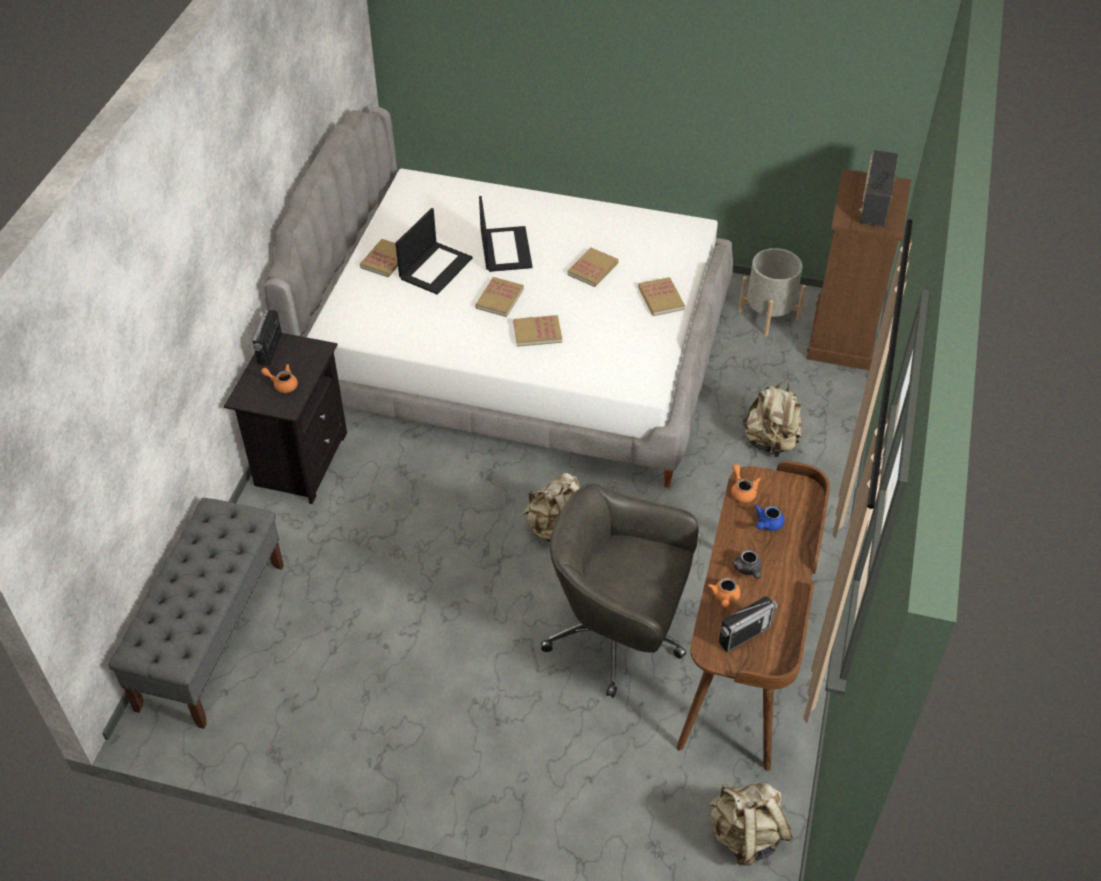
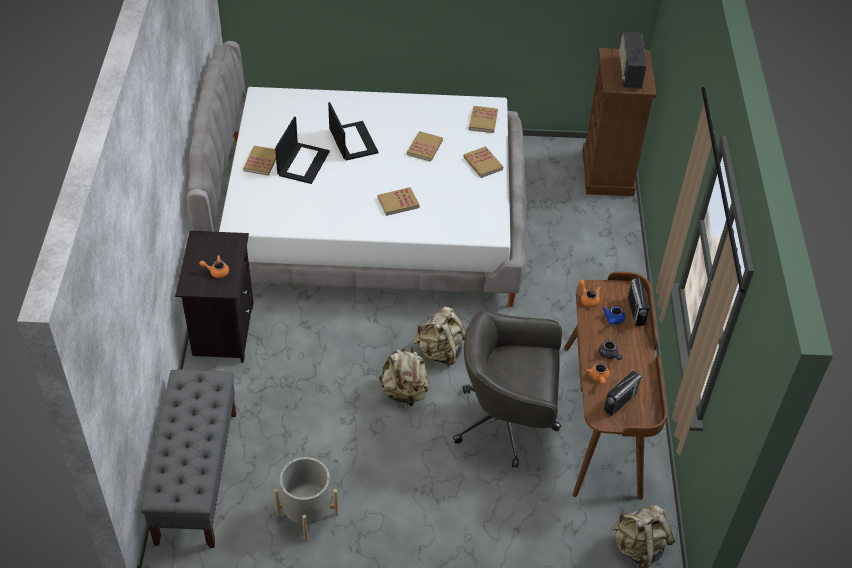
camera: 15 degrees left, 0 degrees up
radio [253,303,282,365] -> radio moved to [628,275,649,326]
book [475,277,524,317] -> book moved to [469,106,498,133]
grey planter [738,248,806,336] -> grey planter moved to [274,457,338,541]
beige backpack [743,382,802,458] -> beige backpack moved to [379,345,430,407]

